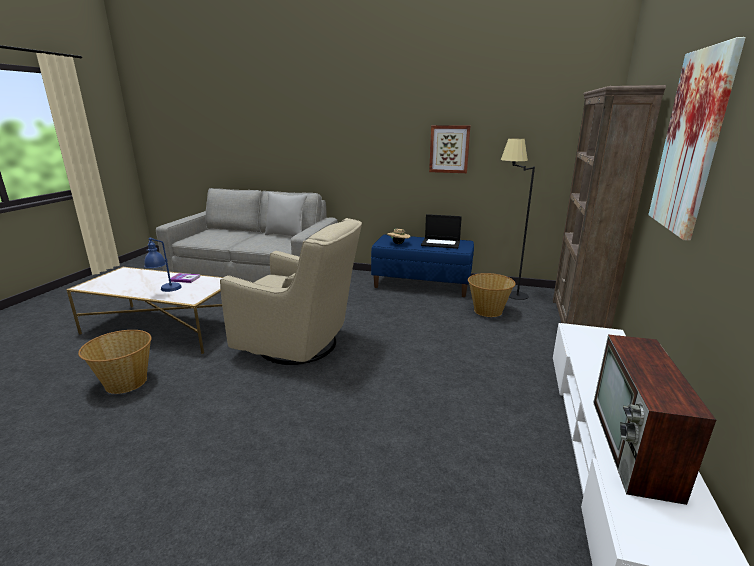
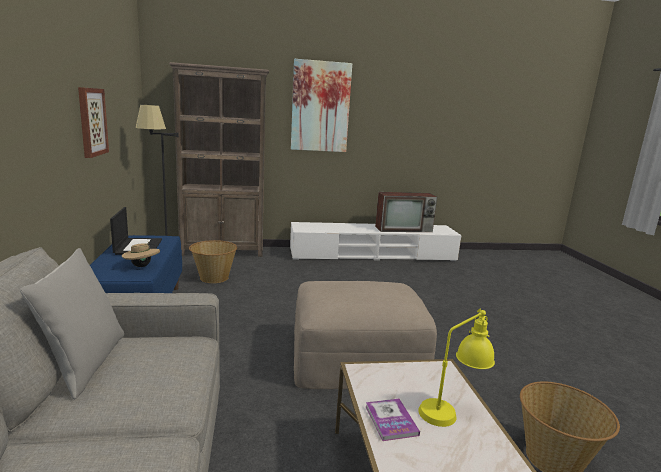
camera: 115 degrees left, 5 degrees down
blue table lamp [144,237,182,292] -> yellow table lamp [418,309,495,427]
beige armchair [220,218,362,365] -> beige ottoman [294,281,437,389]

